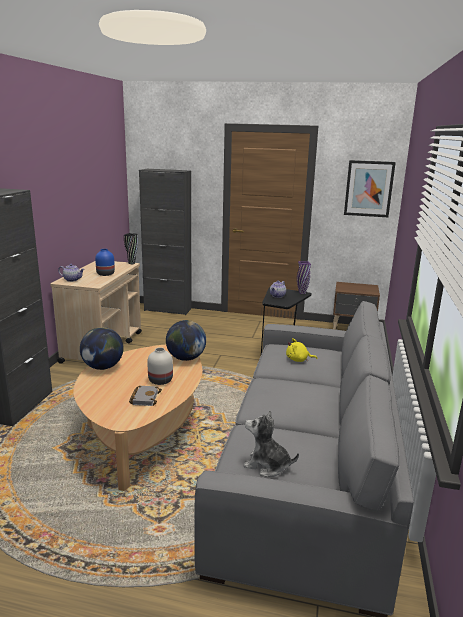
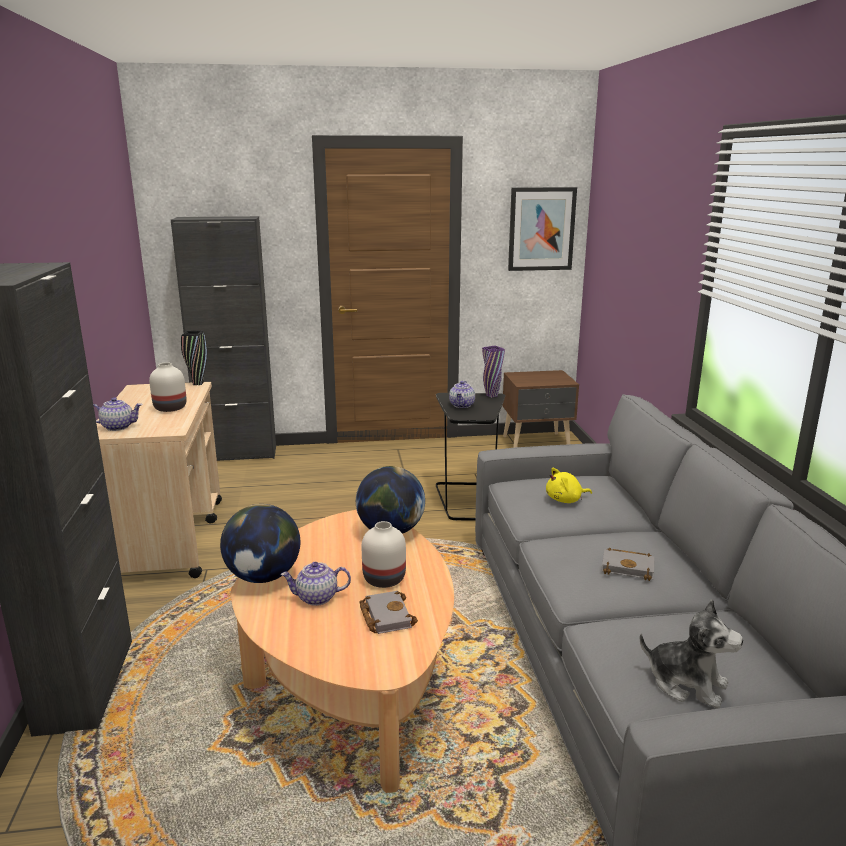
camera: 20 degrees left, 0 degrees up
blue vase [95,249,115,276] -> white vase [149,362,187,412]
plush toy [244,410,299,477] -> plush toy turned 150 degrees counterclockwise [640,599,743,709]
none -> teapot [281,562,351,606]
none -> grey book [601,548,654,581]

